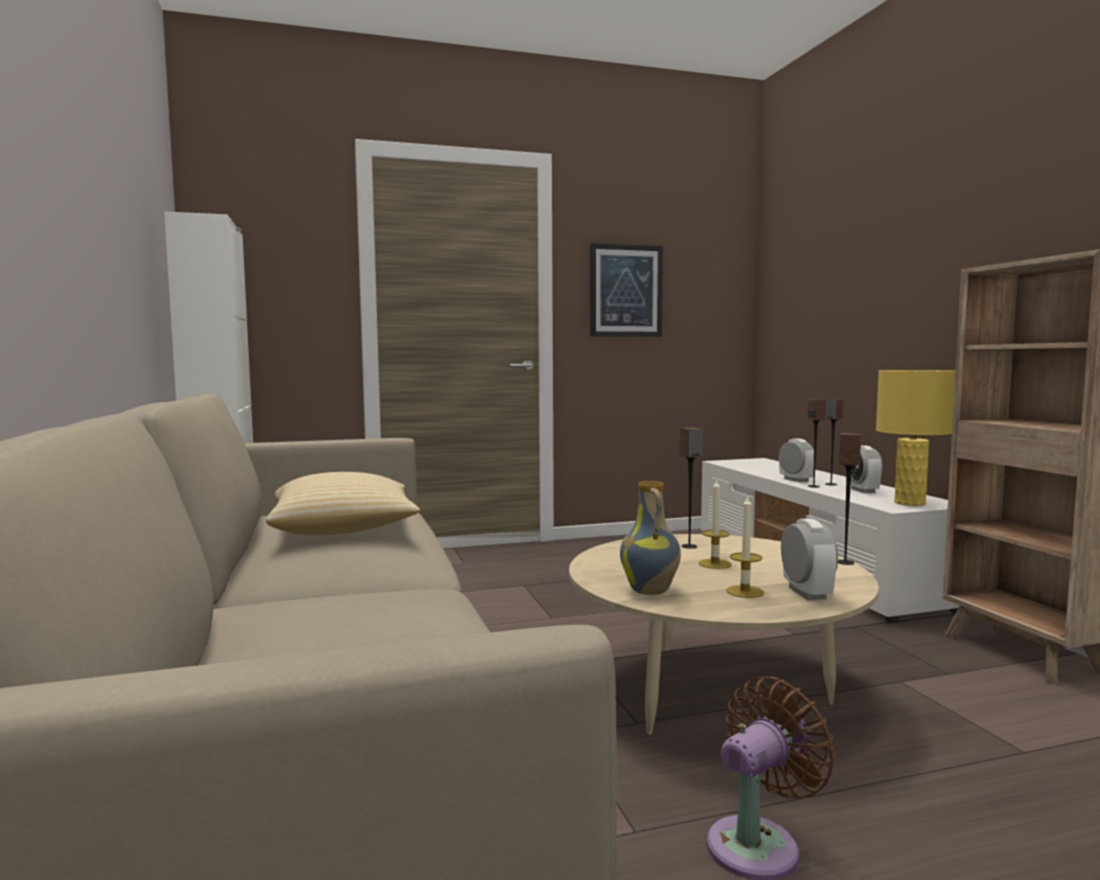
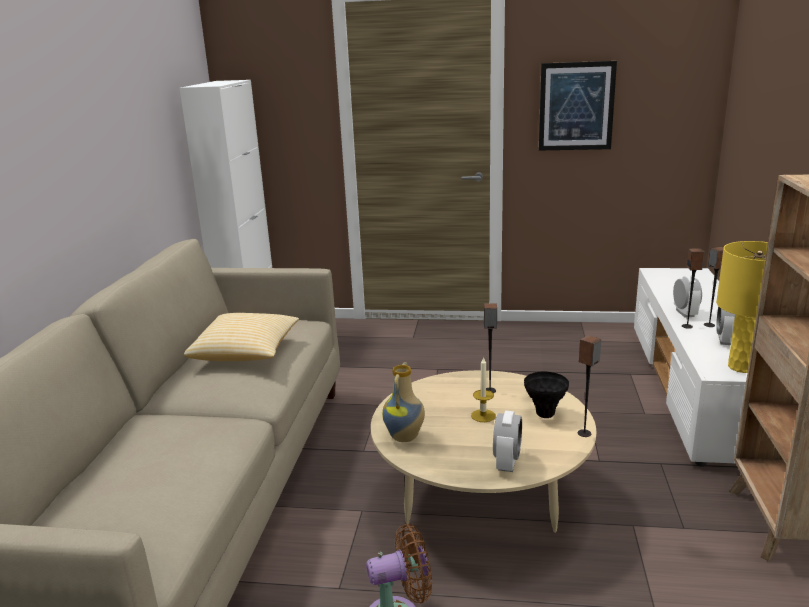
camera: 25 degrees right, 15 degrees up
candle [726,494,764,598] -> none
none -> black vase [524,372,569,418]

